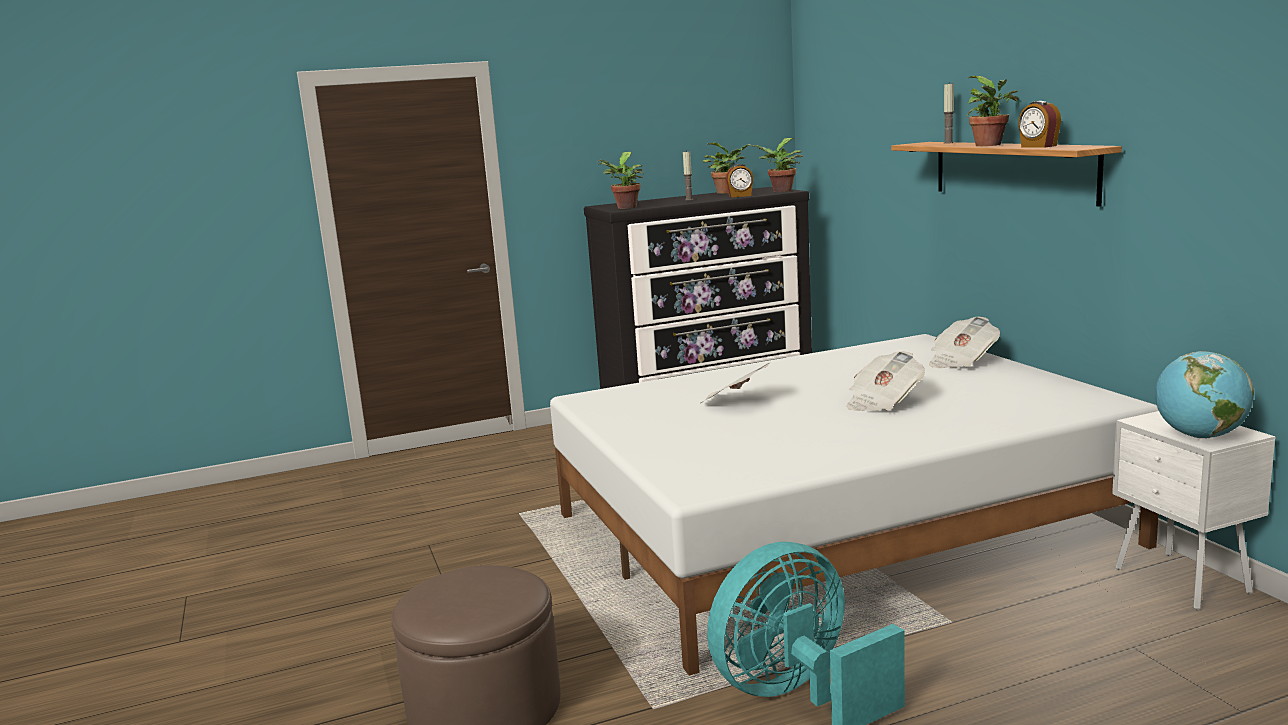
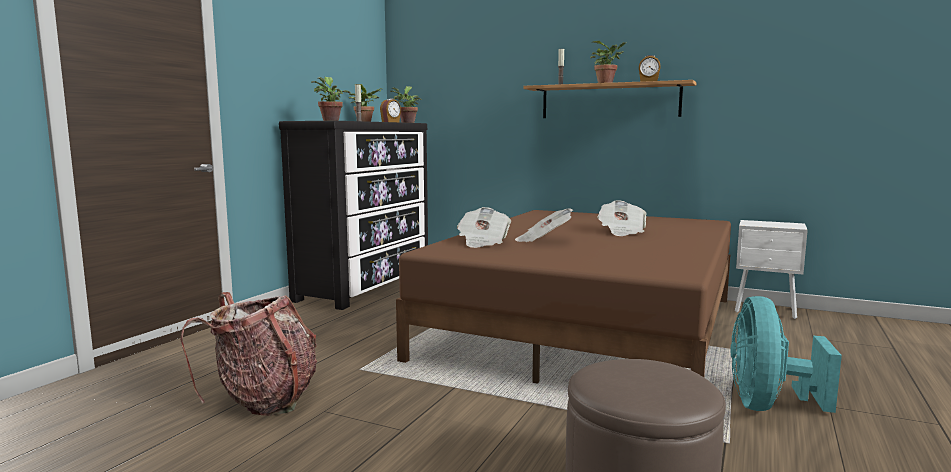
camera: 45 degrees left, 5 degrees down
white bed [550,334,1159,676] -> brown bed [396,210,731,384]
newspaper [929,317,1000,368] -> newspaper moved to [457,207,511,248]
globe [1155,351,1254,438] -> none
none -> backpack [180,292,317,416]

